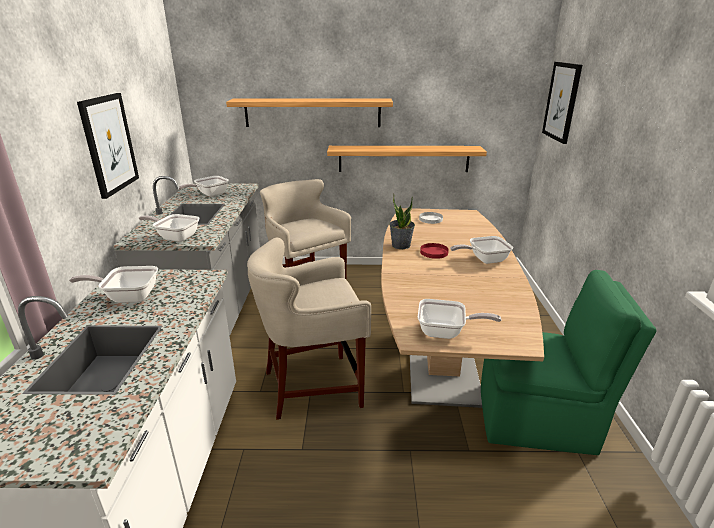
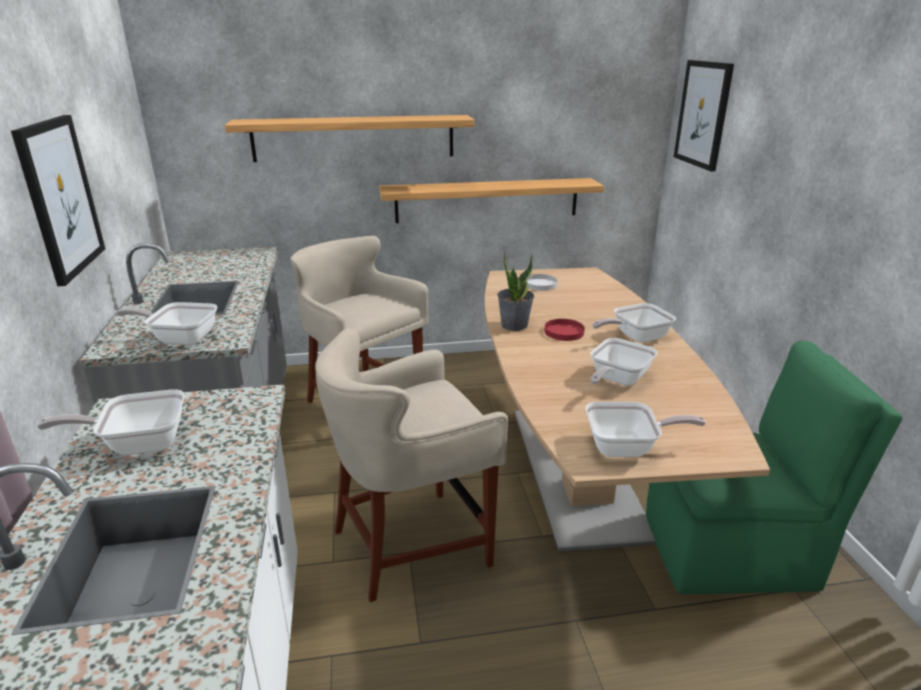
camera: 10 degrees left, 0 degrees up
frying pan [179,176,229,197] -> frying pan moved to [590,338,658,386]

